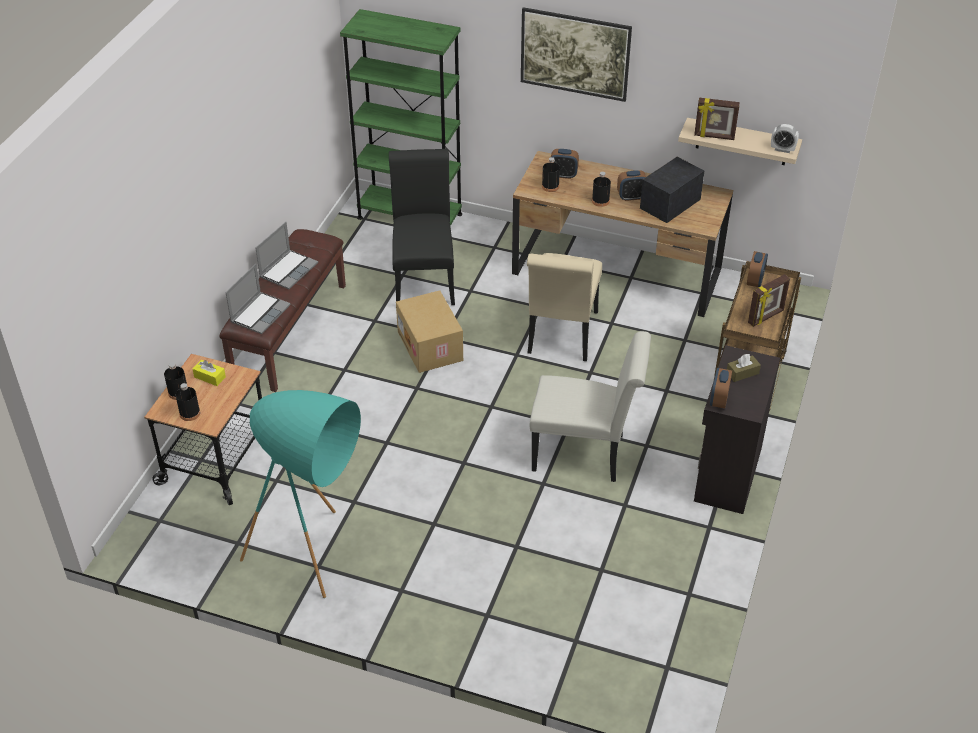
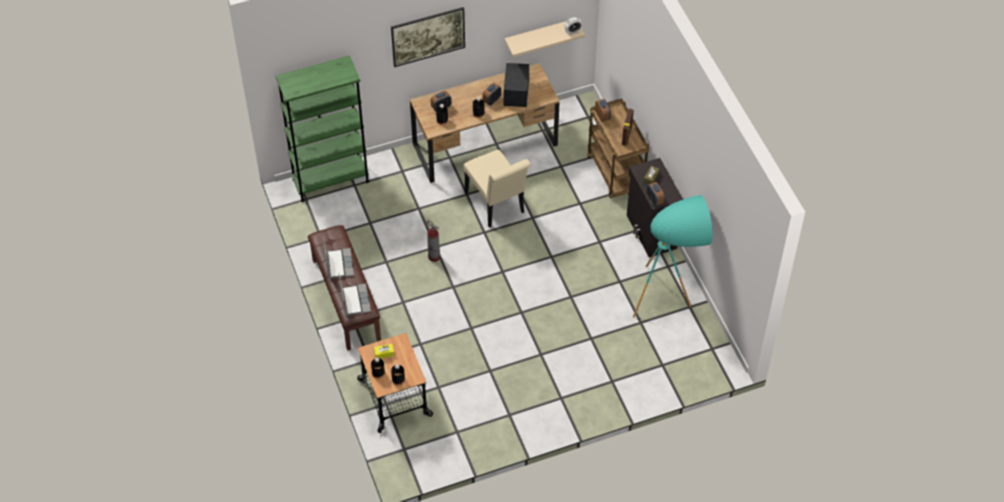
camera: 40 degrees left, 10 degrees up
turquoise floor lamp [240,390,361,598] -> turquoise floor lamp moved to [633,195,712,318]
black chair [389,149,455,305] -> none
cardboard box [396,290,463,373] -> fire extinguisher [426,219,440,262]
white chair [530,331,651,482] -> none
picture frame [694,98,740,140] -> none

